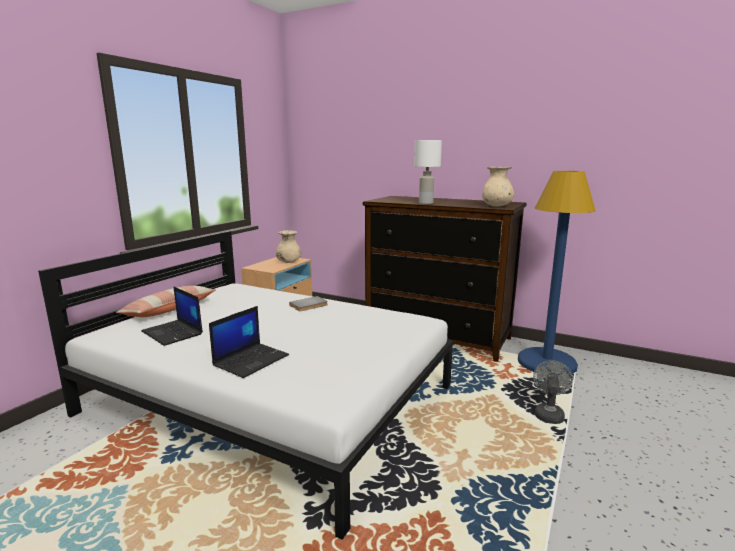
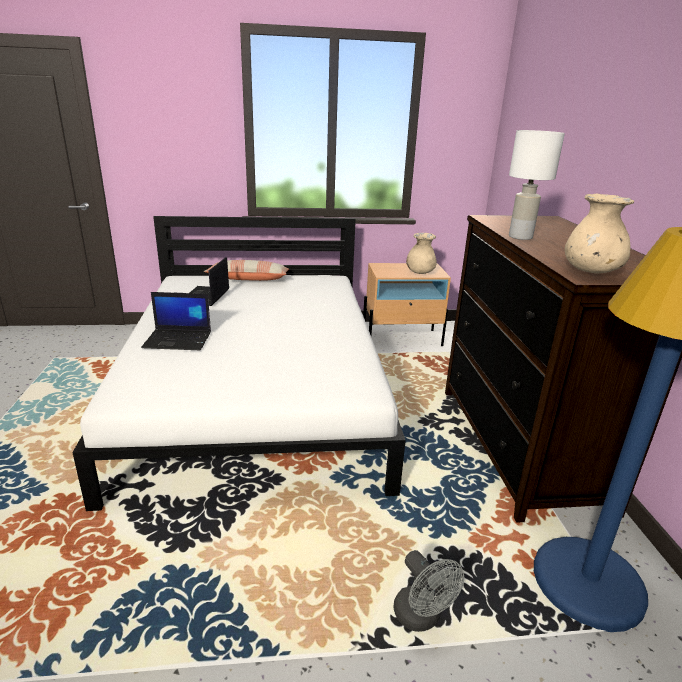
camera: 55 degrees right, 10 degrees up
grey book [289,296,328,311] -> none
grey fan [533,360,573,424] -> grey fan turned 75 degrees clockwise [394,550,464,632]

